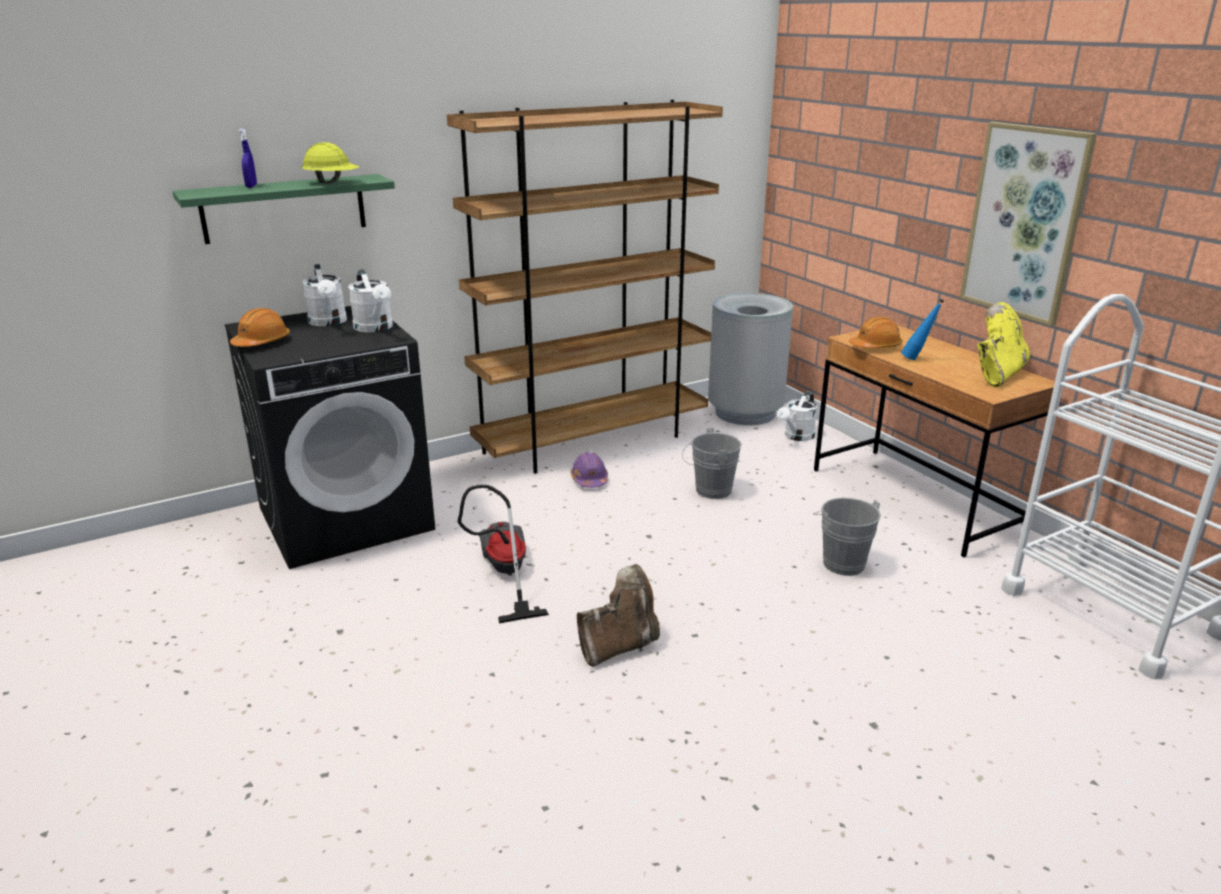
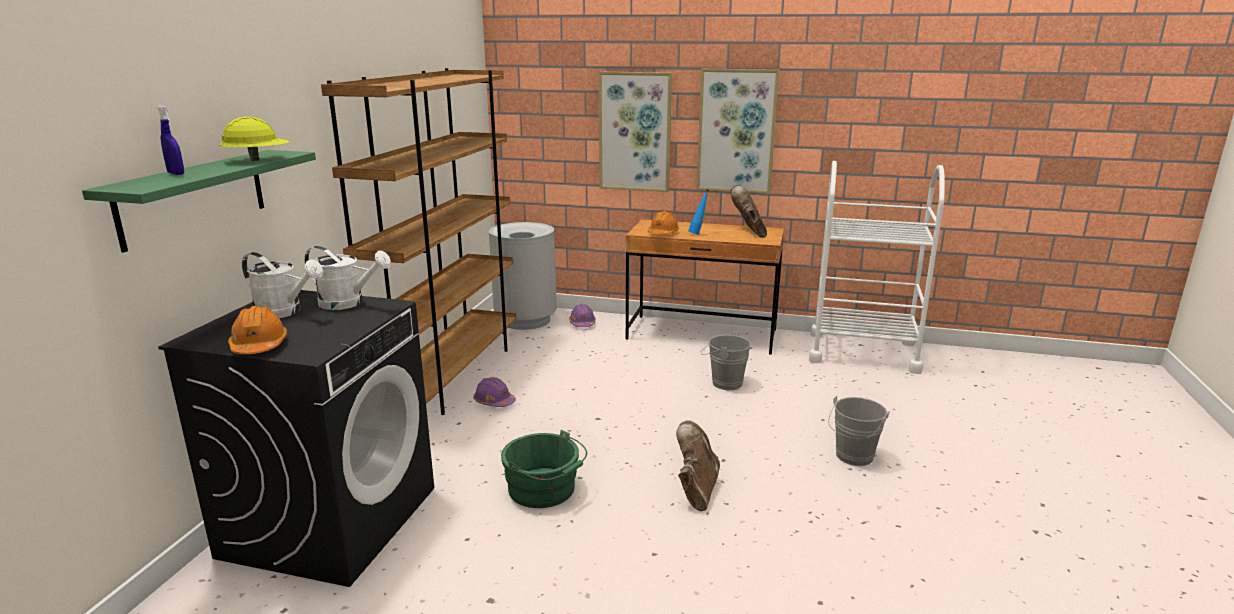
camera: 45 degrees left, 5 degrees down
vacuum cleaner [458,485,549,623] -> green bucket [501,430,587,508]
grey bucket [682,428,742,499] -> grey bucket moved to [828,396,890,466]
white watering can [777,391,817,441] -> purple hard hat [569,304,596,327]
yellow boot [977,302,1030,388] -> brown boot [731,185,767,238]
none -> picture [599,72,672,192]

